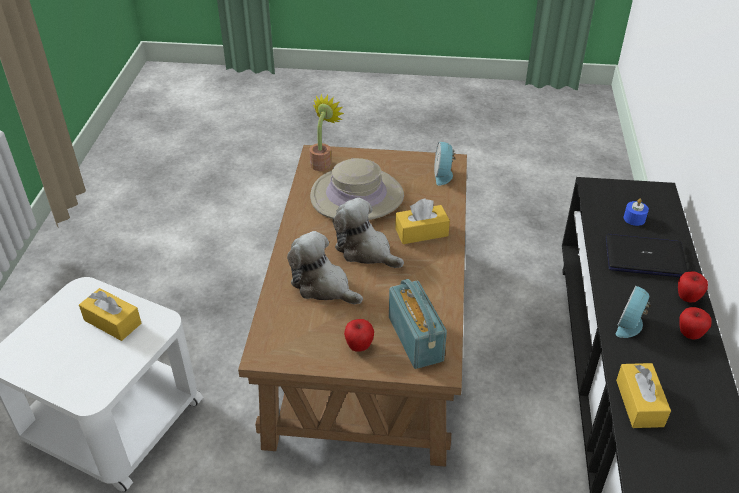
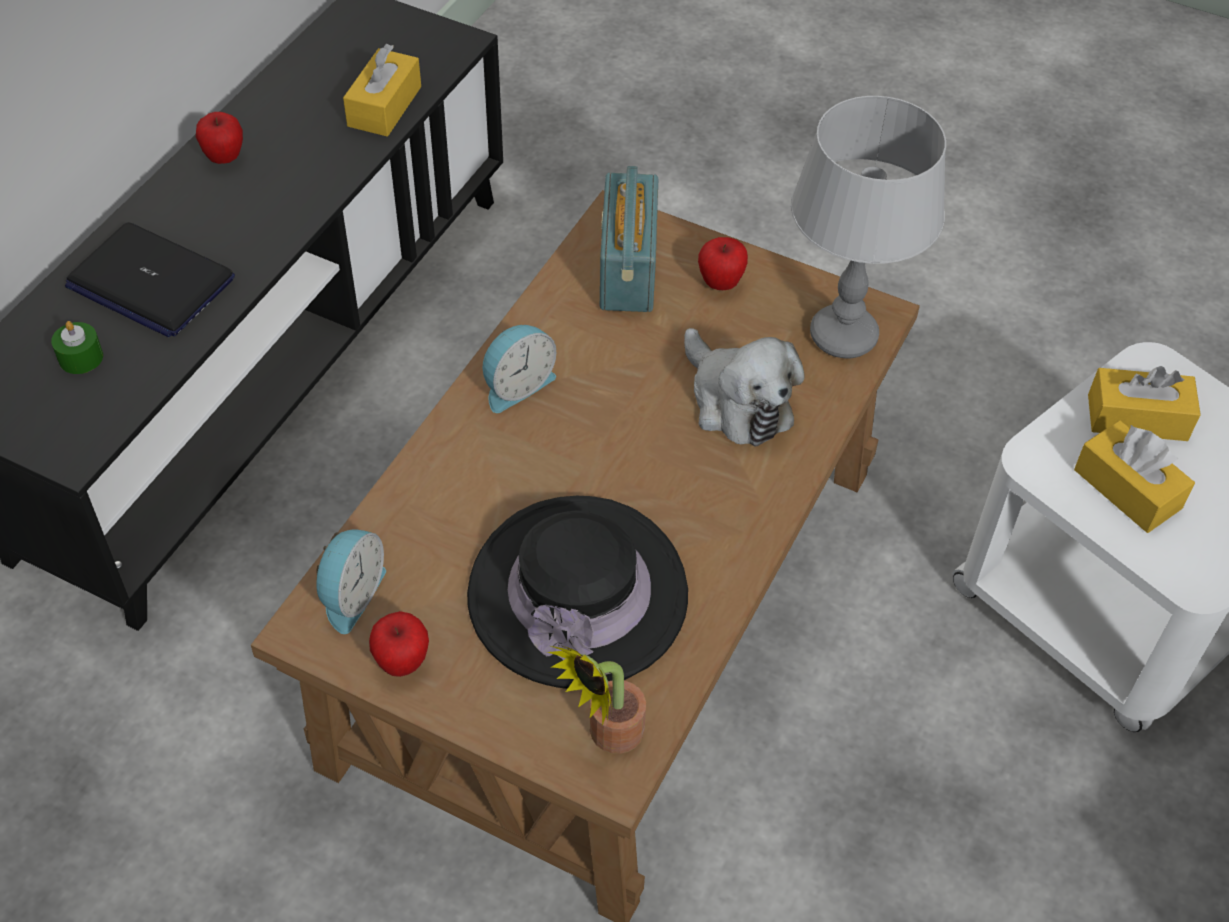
camera: 160 degrees left, 10 degrees up
beige hat [310,158,404,220] -> black hat [467,496,688,689]
plush toy [333,198,404,268] -> none
yellow tissue box [395,198,450,244] -> yellow tissue box moved to [1088,366,1201,441]
alarm clock [616,286,651,338] -> alarm clock moved to [482,325,556,413]
blue candle [624,199,649,226] -> green candle [51,321,103,374]
apple [678,271,708,303] -> apple moved to [369,611,429,677]
none -> grey table lamp [791,96,946,359]

